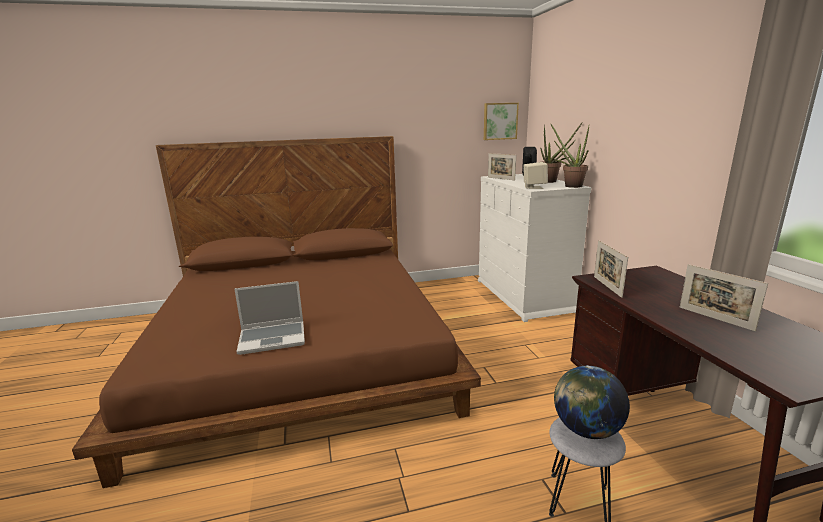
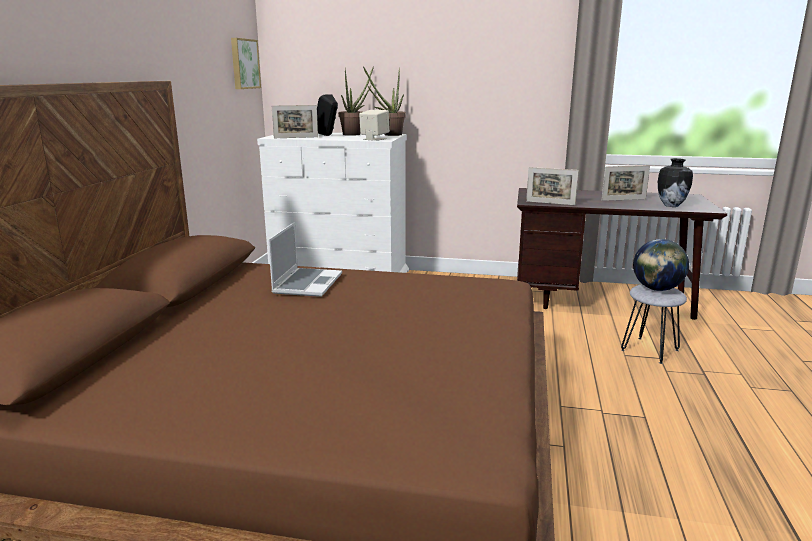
camera: 65 degrees left, 0 degrees up
laptop [234,281,305,355] -> laptop moved to [268,222,342,297]
none -> vase [658,158,693,207]

